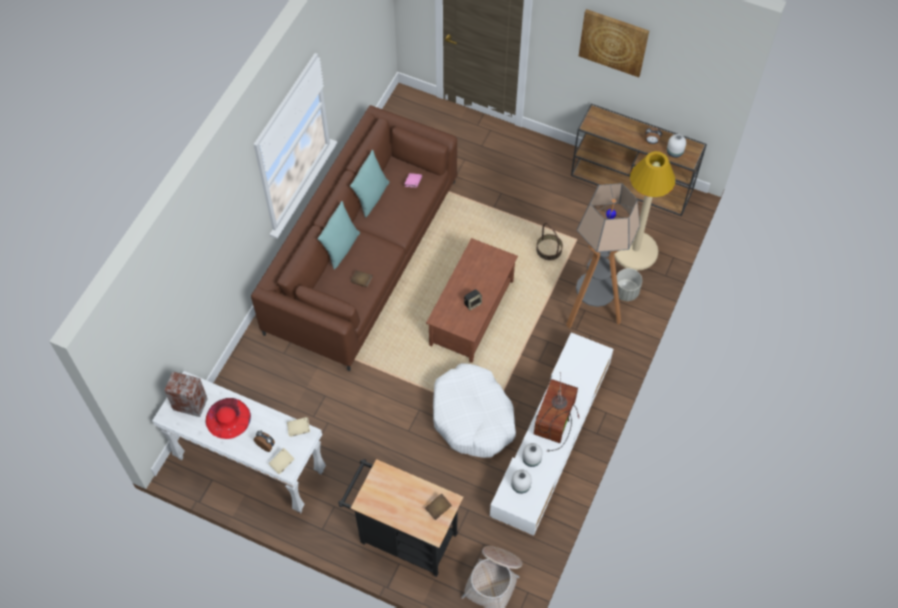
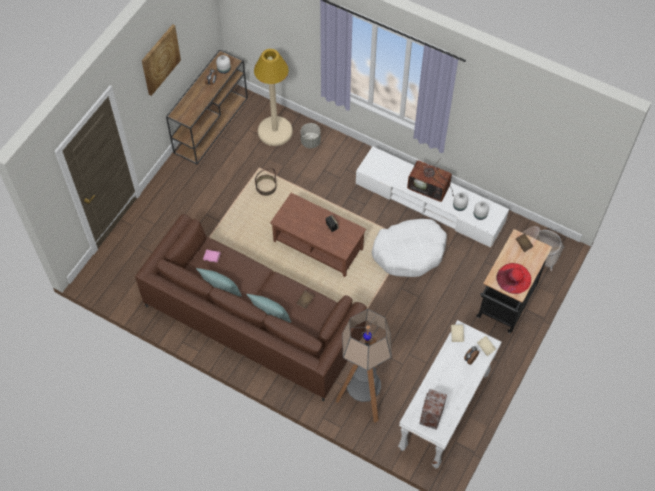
camera: 85 degrees left, 0 degrees up
red hat [205,398,251,439] -> red hat moved to [496,263,531,294]
floor lamp [566,183,640,329] -> floor lamp moved to [336,309,392,423]

